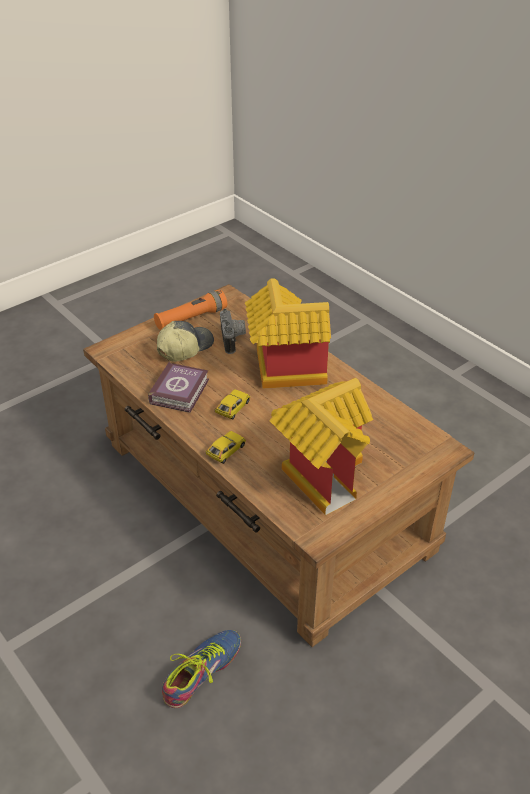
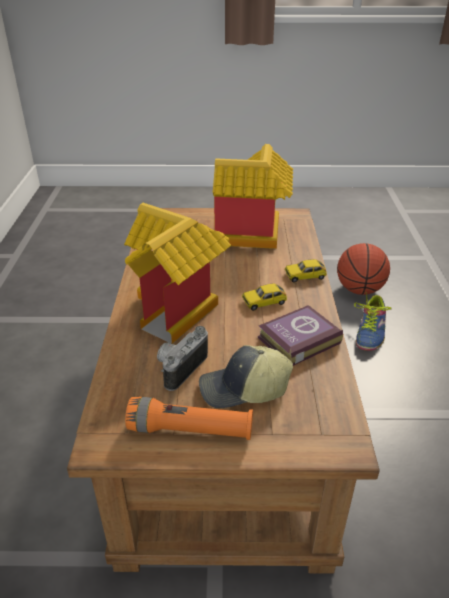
camera: 140 degrees left, 5 degrees down
shoe [162,630,241,708] -> shoe turned 60 degrees counterclockwise [354,292,391,351]
none -> basketball [337,243,390,295]

